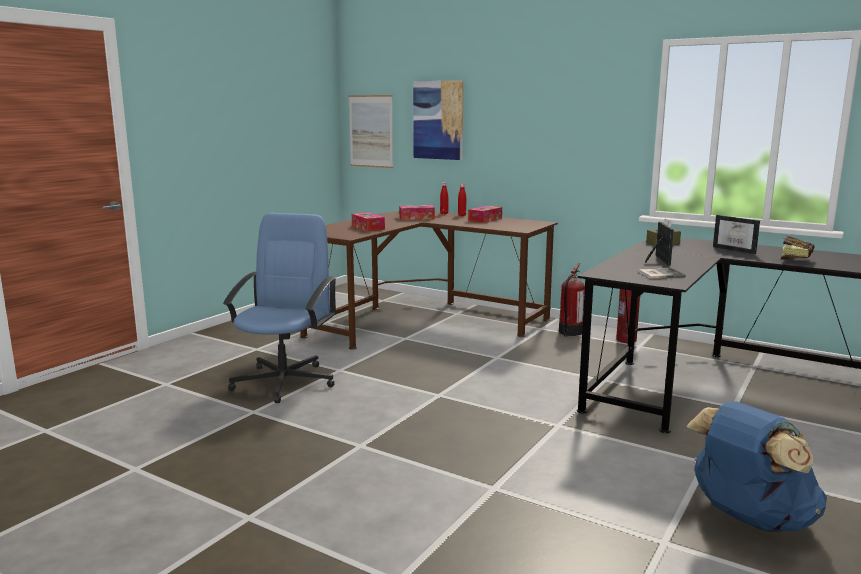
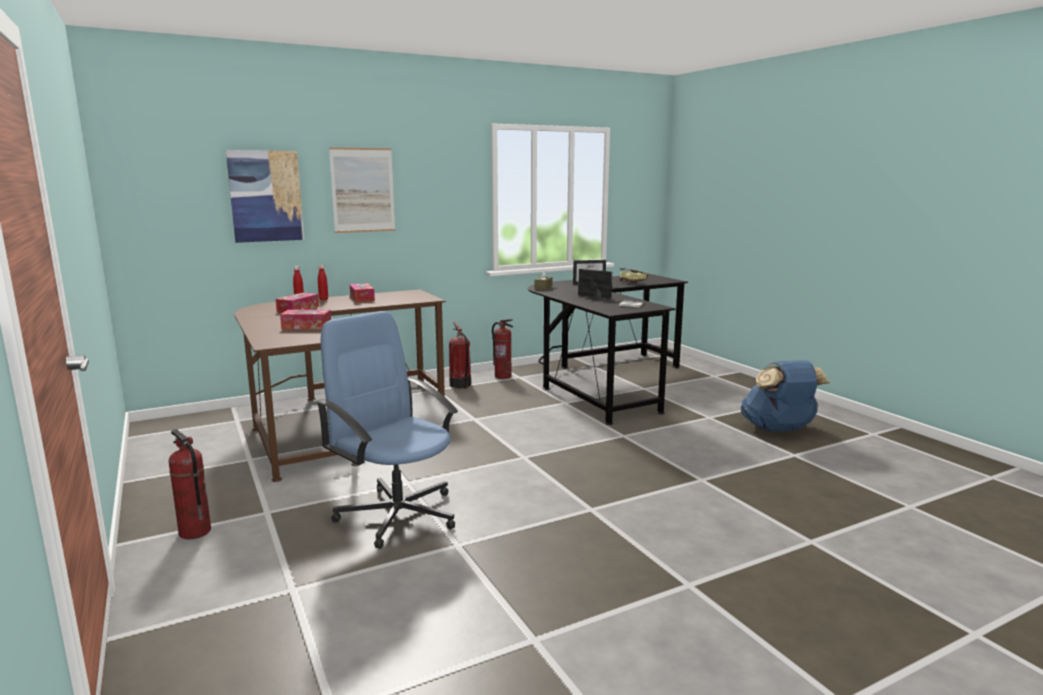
camera: 60 degrees left, 0 degrees up
picture [349,95,393,168] -> picture moved to [329,147,395,233]
none -> fire extinguisher [168,429,211,539]

